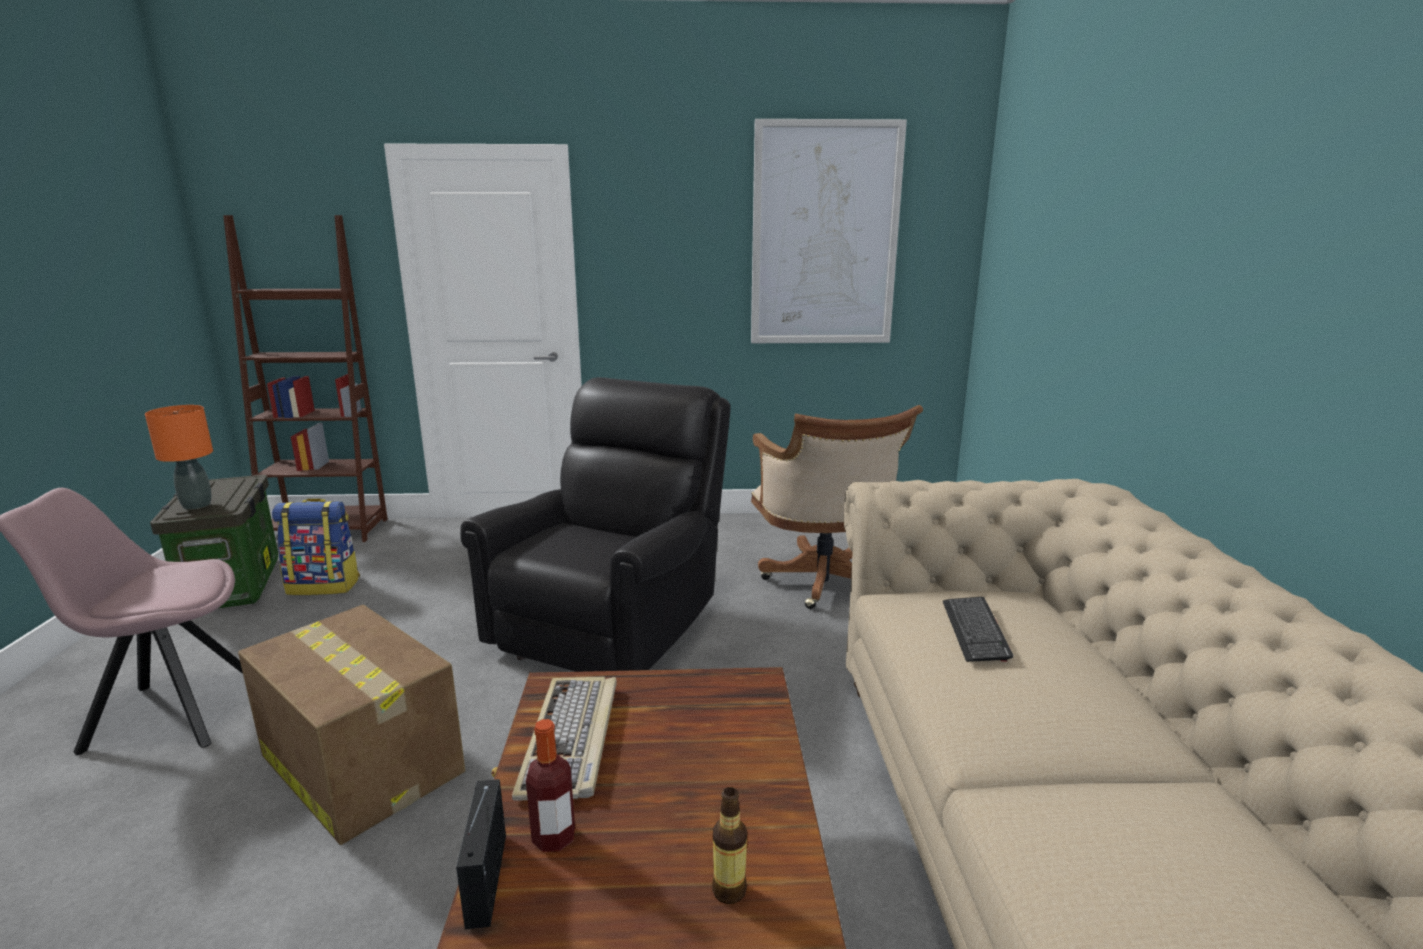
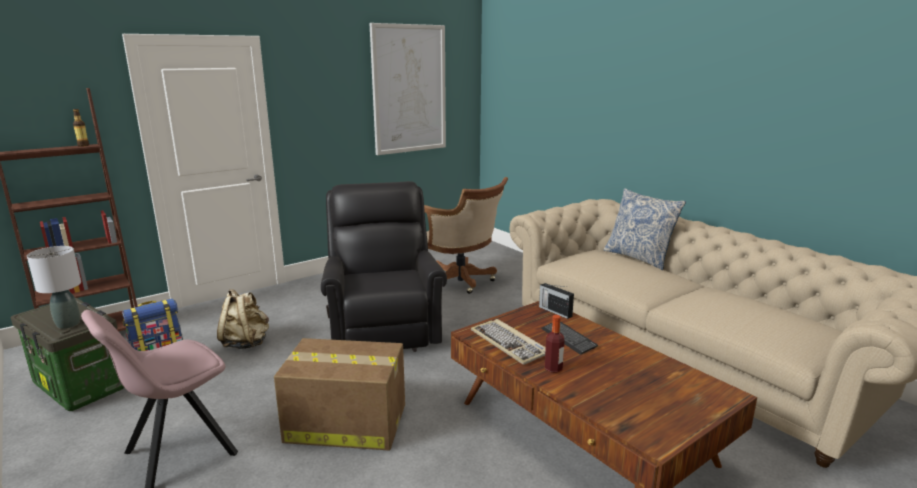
camera: 35 degrees left, 0 degrees up
orange table lamp [145,405,213,510] -> grey table lamp [27,246,81,329]
radio [456,779,506,929] -> radio moved to [539,283,574,319]
bottle [712,787,747,904] -> bottle moved to [73,109,89,147]
keyboard [943,597,1013,662] -> keyboard moved to [541,321,598,355]
none -> beige backpack [217,289,269,349]
none -> pillow [604,188,686,270]

